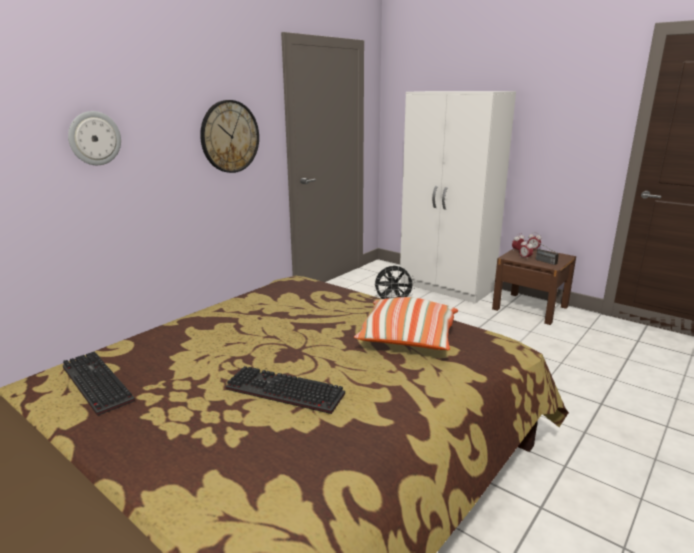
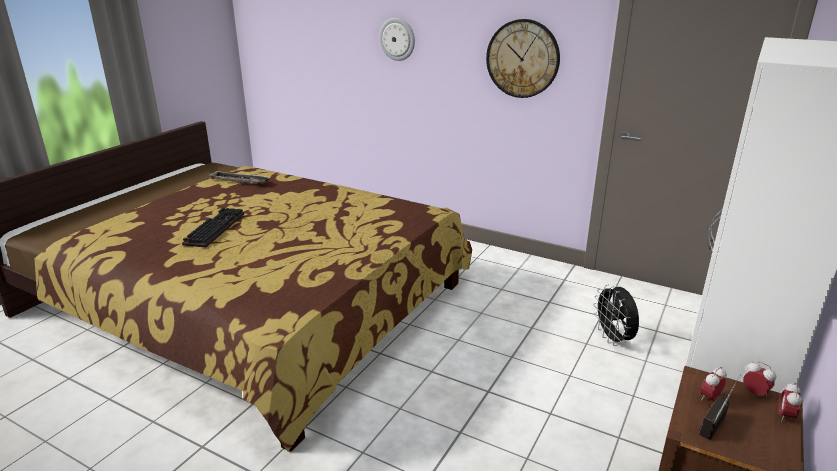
camera: 80 degrees right, 5 degrees up
keyboard [63,351,135,416] -> tray [210,171,271,184]
pillow [354,297,459,350] -> none

